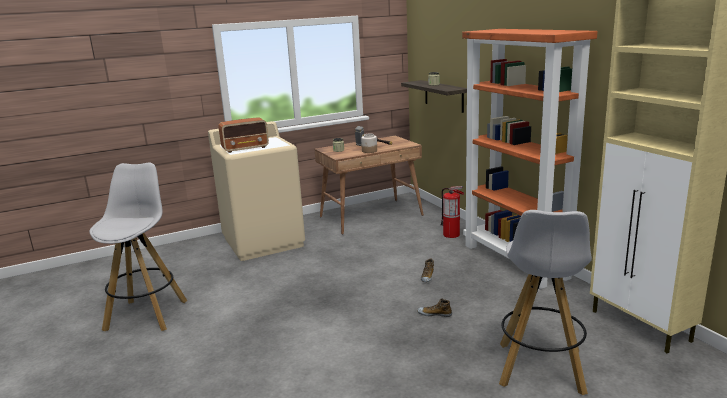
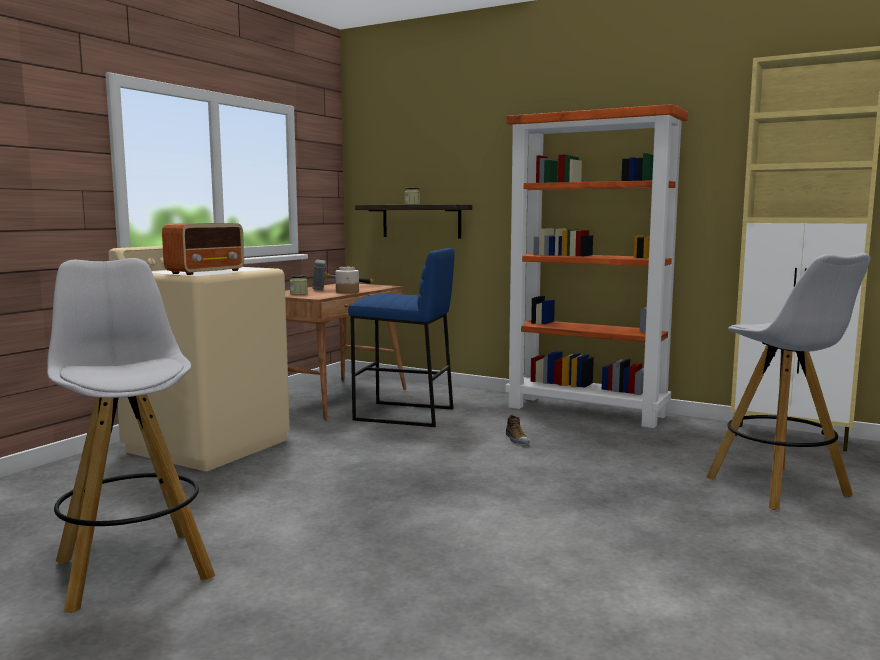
camera: 35 degrees left, 10 degrees down
shoe [417,299,452,317] -> none
fire extinguisher [441,186,464,238] -> none
none -> blue stool [348,248,454,427]

